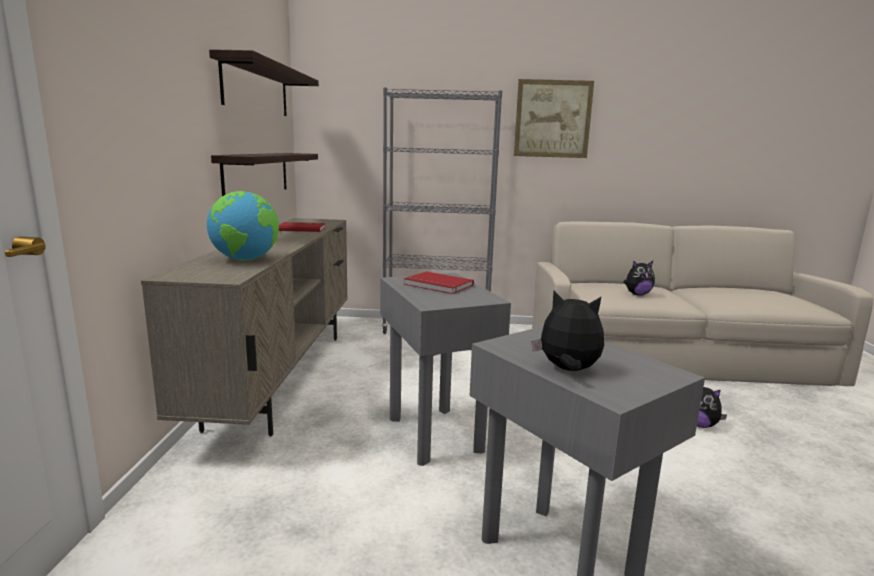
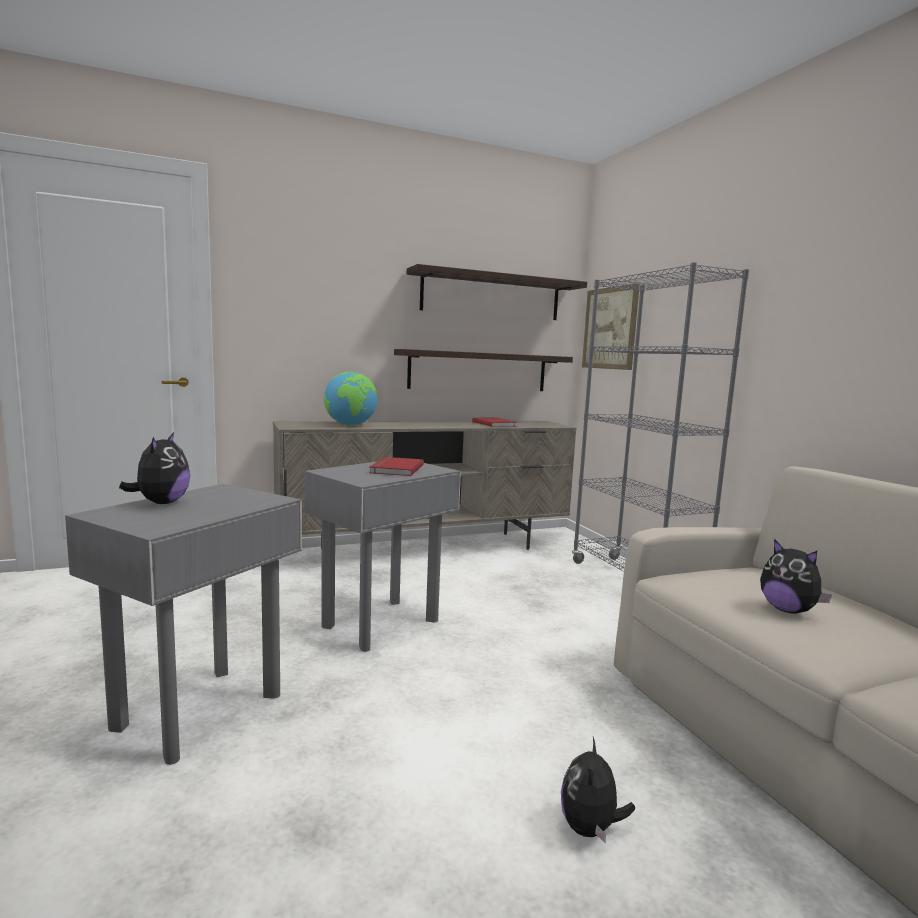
camera: 65 degrees right, 5 degrees down
picture [514,79,594,158] -> picture moved to [582,283,640,370]

